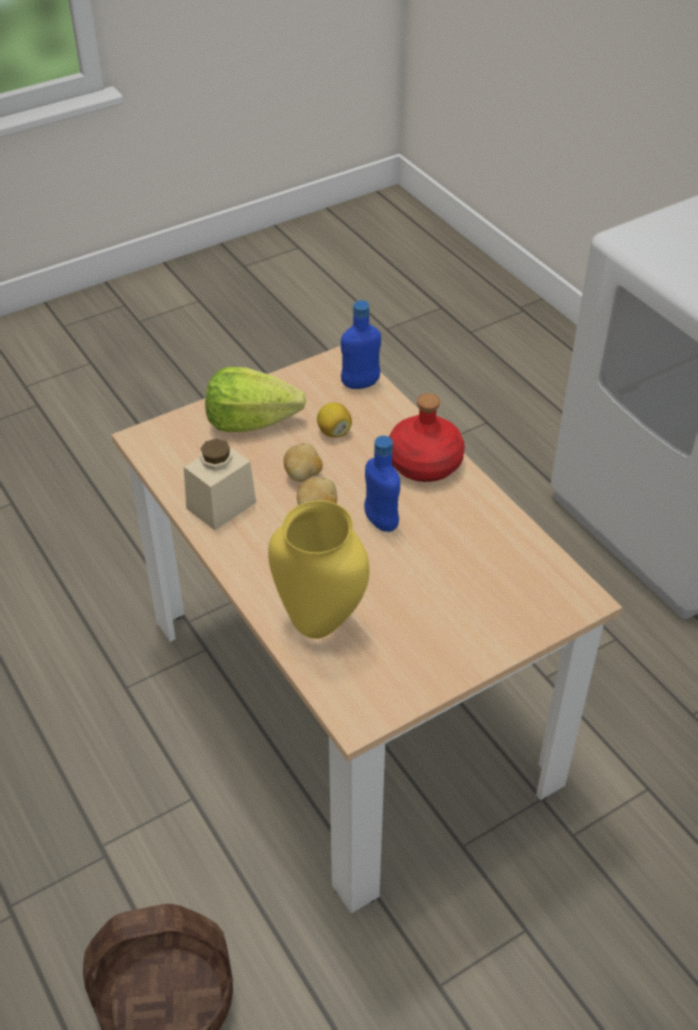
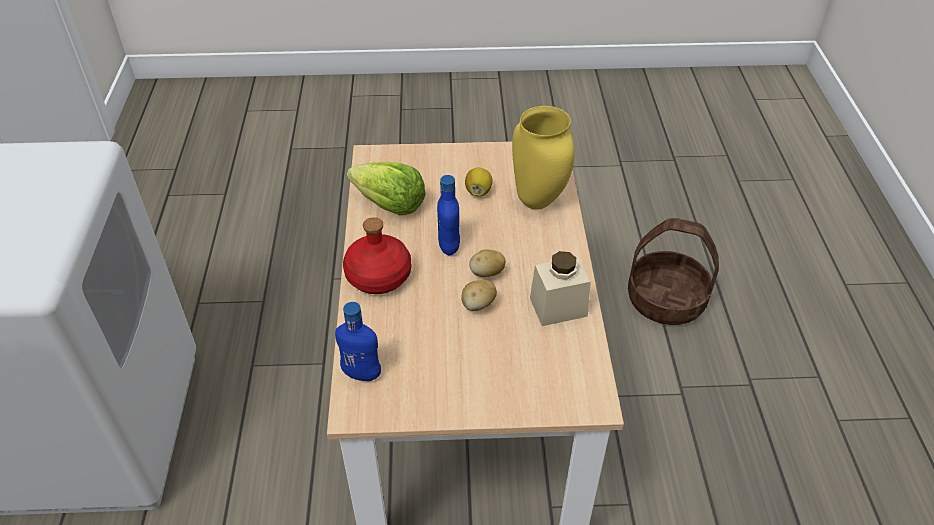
camera: 150 degrees left, 0 degrees up
lettuce [205,367,306,432] -> lettuce moved to [347,162,426,215]
lemon [317,403,352,438] -> lemon moved to [465,167,493,197]

